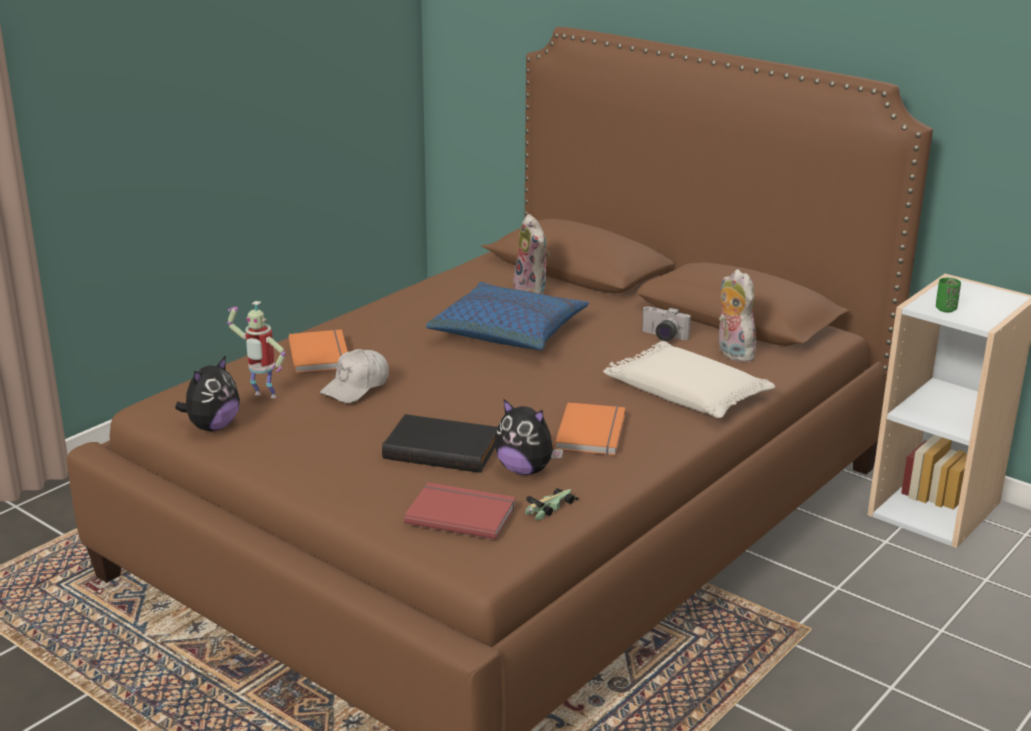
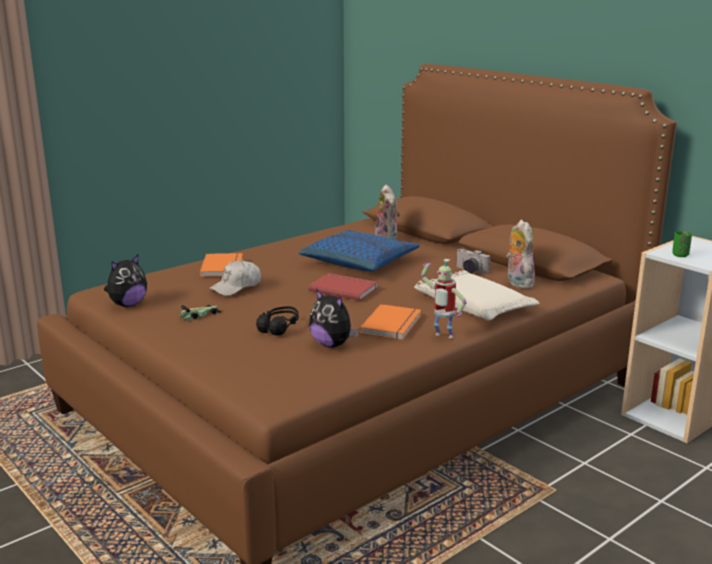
camera: 10 degrees right, 5 degrees down
toy robot [227,301,286,398] -> toy robot moved to [421,259,467,339]
black book [382,414,497,473] -> black headphones [256,306,299,336]
red book [404,482,516,540] -> red book moved to [308,273,378,301]
toy car [525,488,579,520] -> toy car moved to [179,305,221,321]

